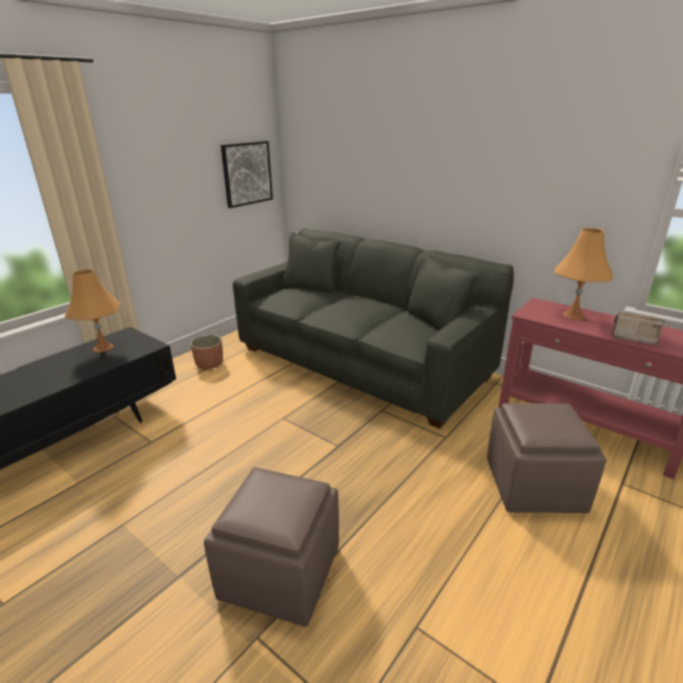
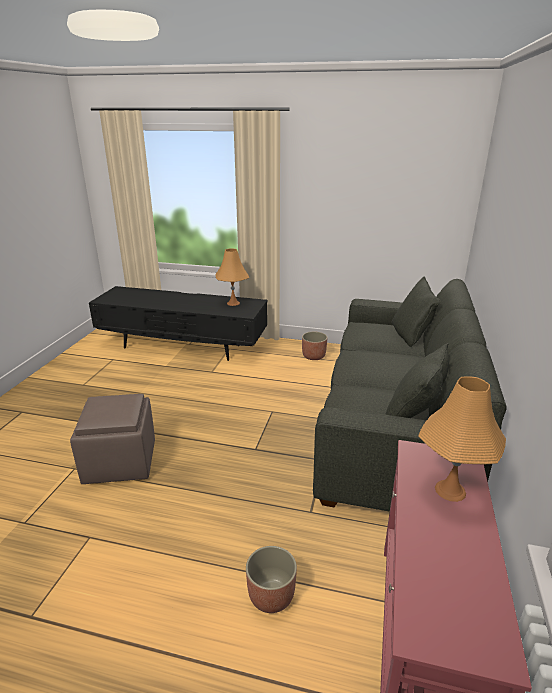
camera: 65 degrees right, 0 degrees up
picture [221,141,273,208] -> none
brown ottoman [487,403,606,513] -> planter [246,546,297,613]
radio [612,312,664,345] -> none

